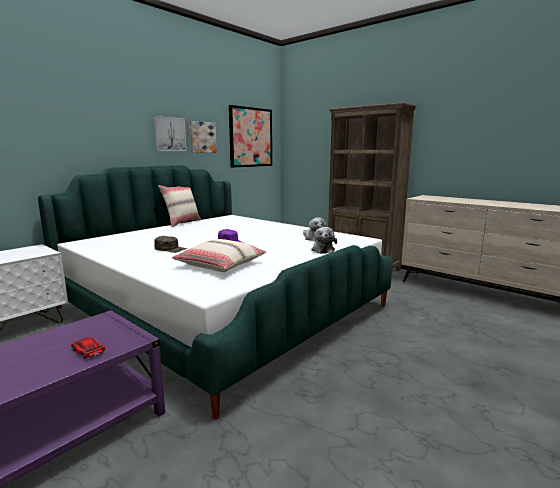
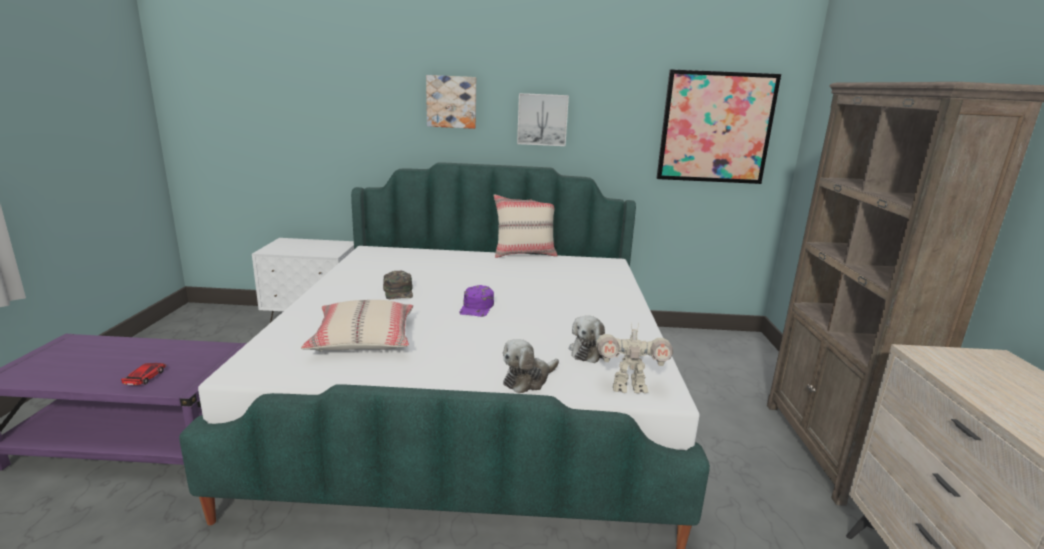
camera: 50 degrees right, 5 degrees up
picture [189,121,217,153] -> picture moved to [426,75,476,129]
none -> toy robot [596,323,673,394]

